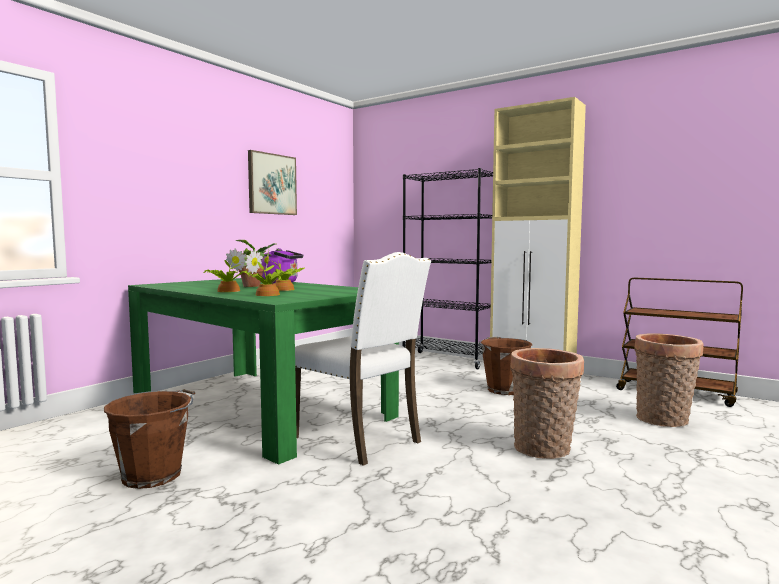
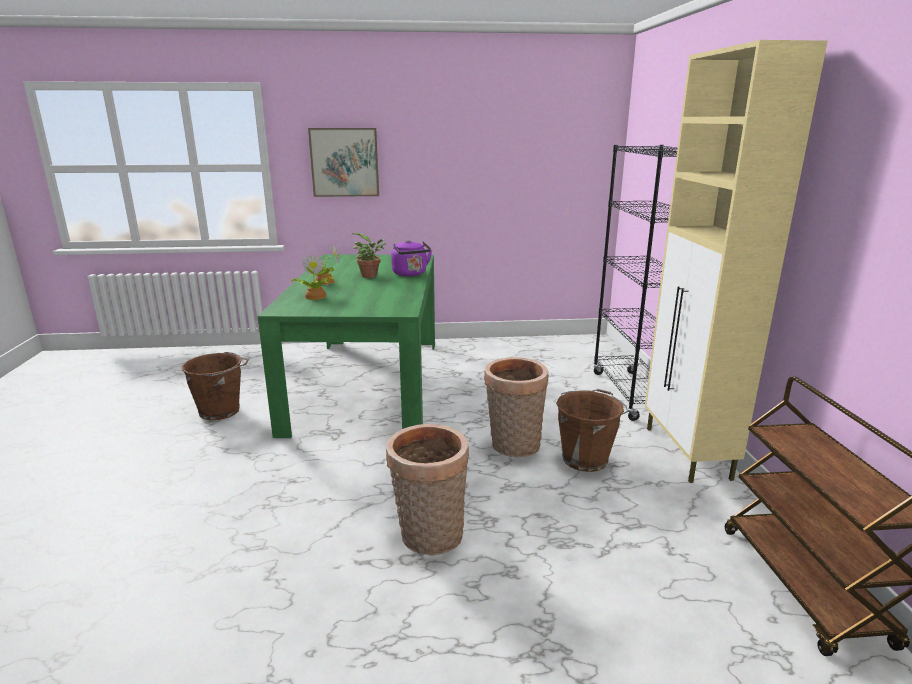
camera: 50 degrees right, 15 degrees up
picture [248,150,297,215] -> picture moved to [308,128,379,197]
potted plant [264,251,305,291] -> none
white chair [295,252,431,466] -> none
basket [634,333,704,427] -> basket moved to [484,357,549,457]

